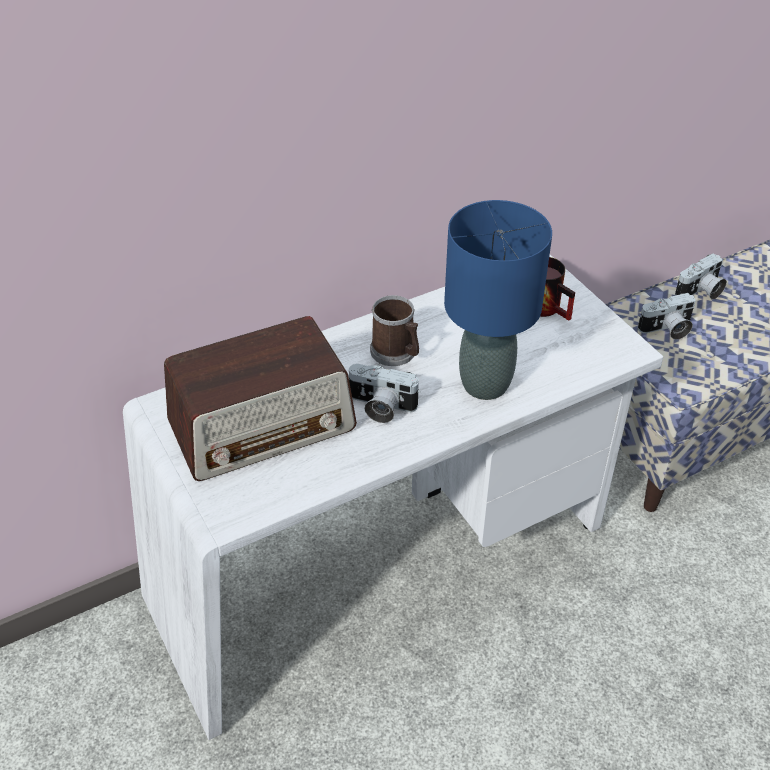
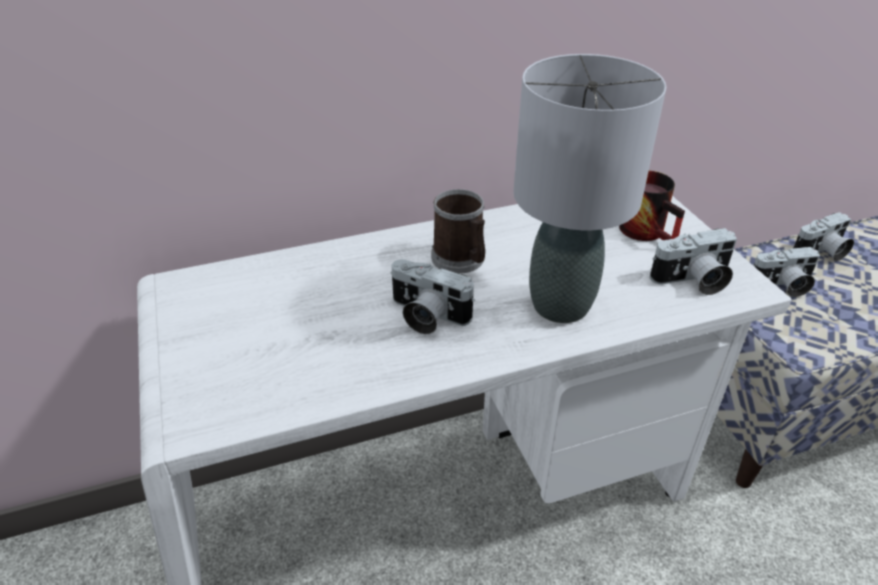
camera: 10 degrees right, 5 degrees down
radio [164,316,357,481] -> none
blue table lamp [444,200,552,400] -> grey table lamp [513,54,666,323]
none -> camera [650,228,737,295]

